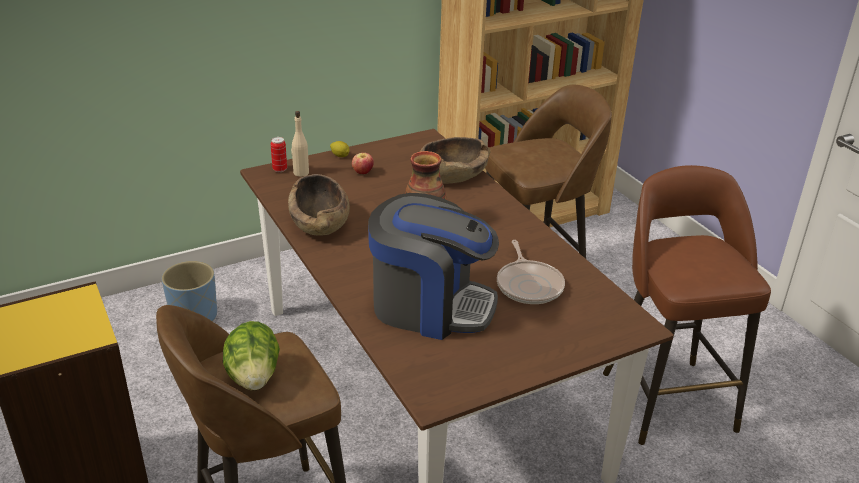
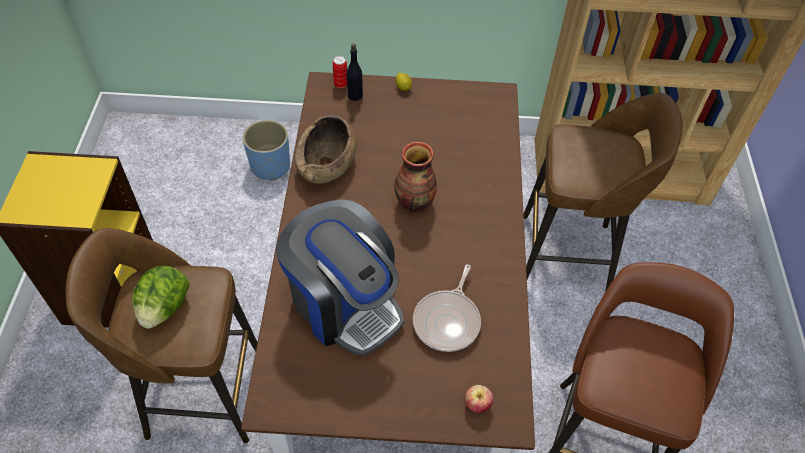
camera: 30 degrees right, 20 degrees up
beige bottle [291,111,309,177] -> black bottle [346,44,363,101]
apple [352,153,374,174] -> apple moved to [465,385,493,413]
brown bowl [420,137,490,183] -> none

